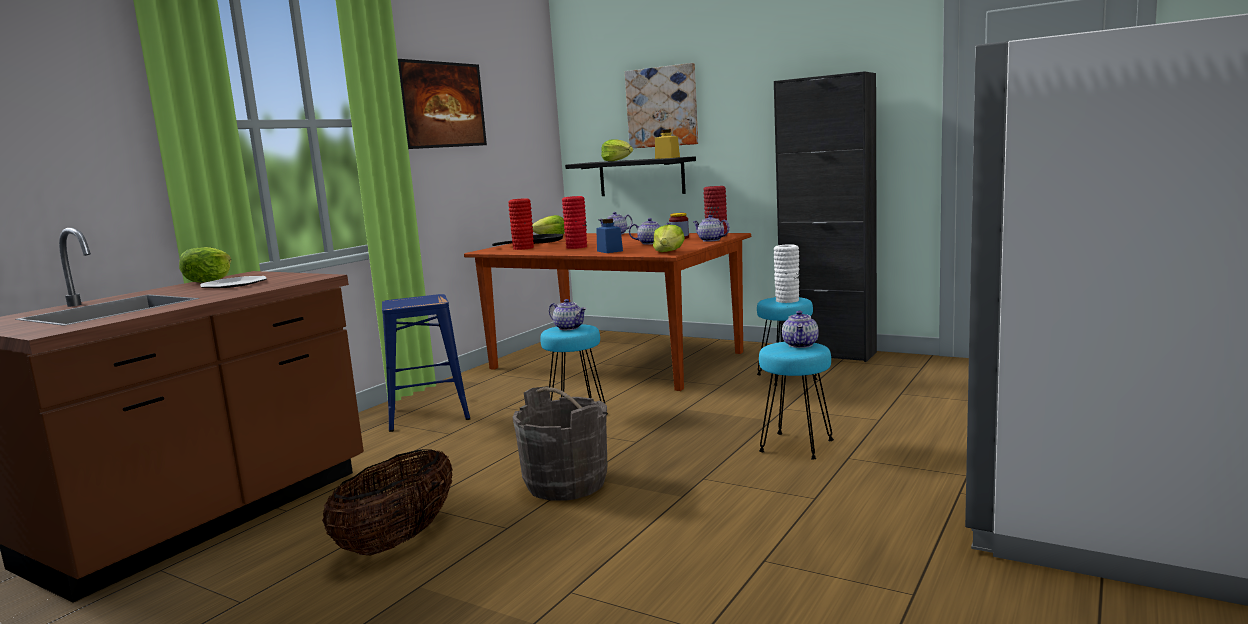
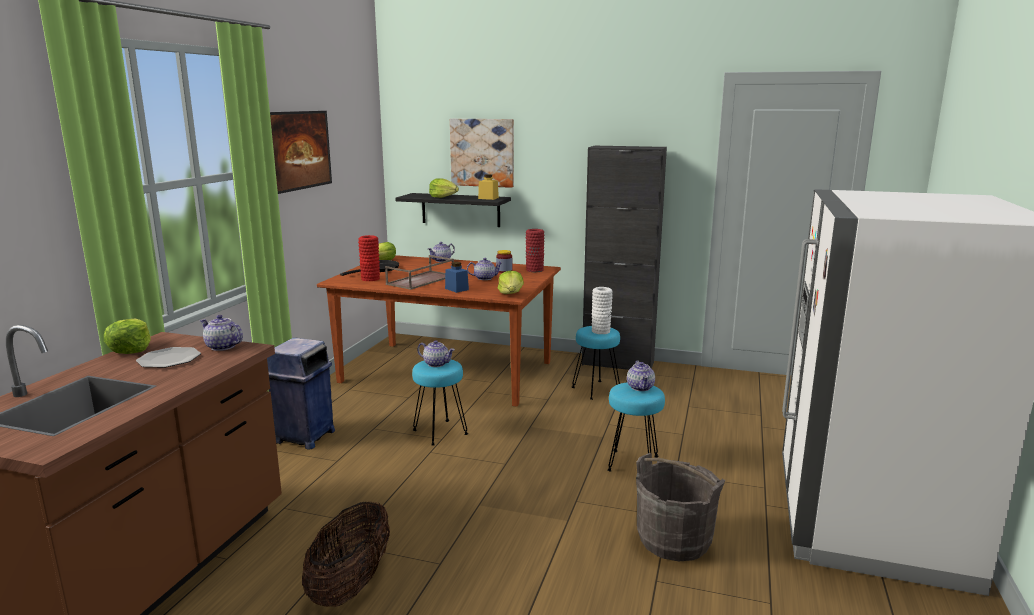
camera: 15 degrees left, 5 degrees up
blue stool [382,294,470,432] -> blue trash can [267,337,335,450]
grey bucket [512,386,607,501] -> grey bucket moved to [636,453,726,561]
red vase [562,196,587,249] -> brown tray [385,255,454,290]
teapot [693,215,730,242] -> teapot moved to [200,315,243,351]

